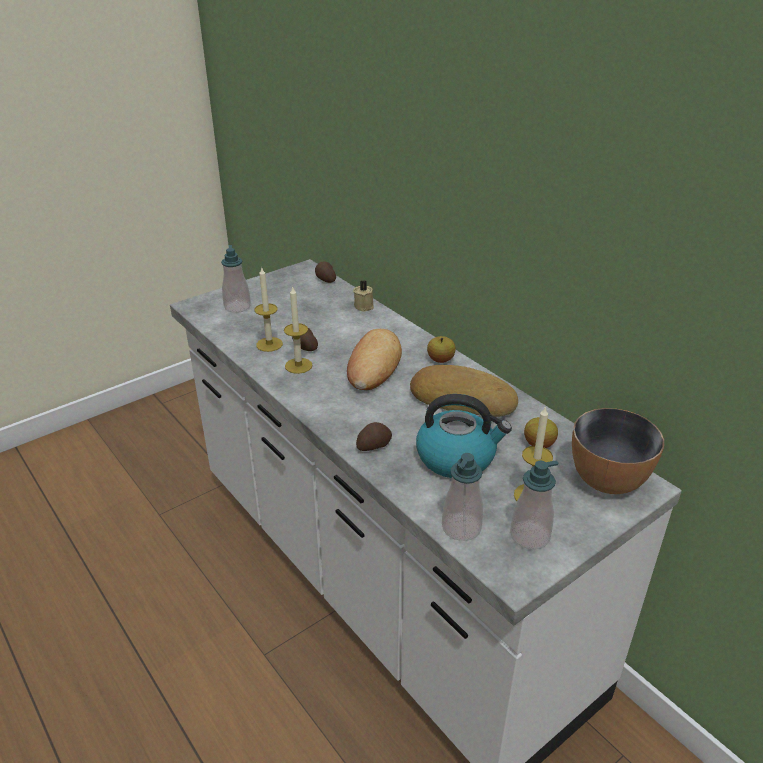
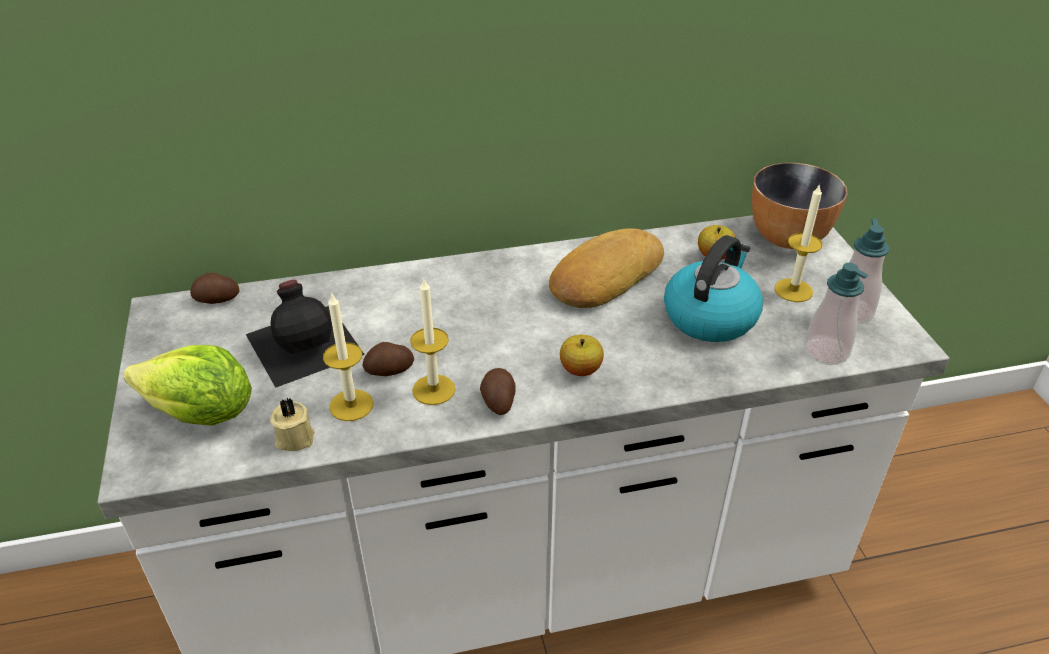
camera: 65 degrees left, 5 degrees up
soap dispenser [221,245,251,313] -> lettuce [123,345,252,426]
bread [347,329,402,390] -> none
beige candle [353,280,374,312] -> beige candle moved to [270,397,315,451]
potato [356,422,392,451] -> potato moved to [480,368,516,415]
apple [427,336,456,363] -> apple moved to [560,334,604,376]
none -> black bottle [246,280,365,388]

